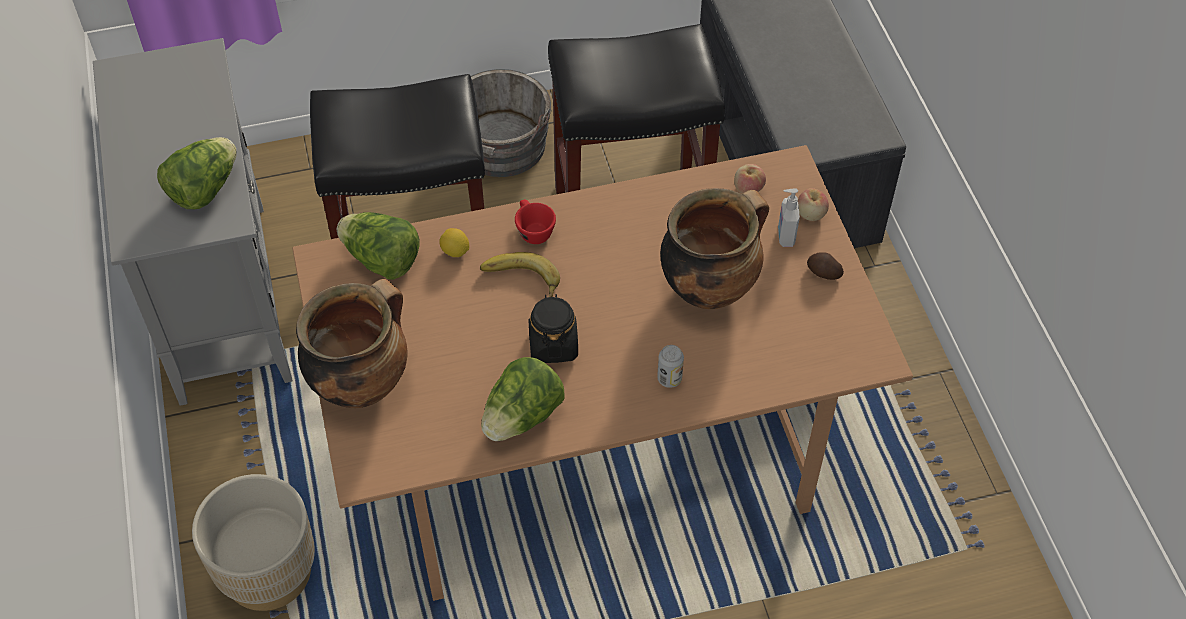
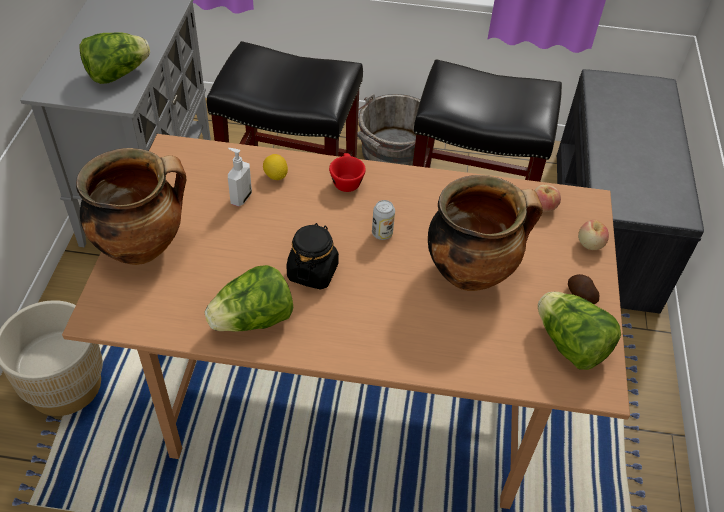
camera: 20 degrees right, 5 degrees down
lettuce [337,212,420,280] -> lettuce moved to [538,292,621,370]
banana [480,252,560,297] -> none
can [657,345,684,388] -> can moved to [372,200,395,240]
soap dispenser [778,188,800,247] -> soap dispenser moved to [228,148,252,207]

